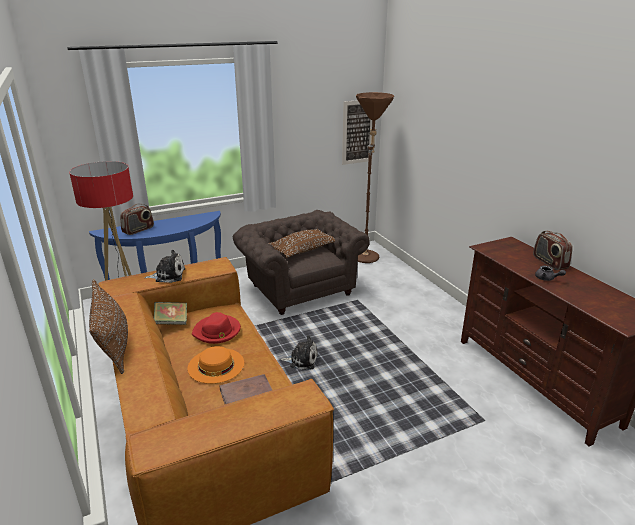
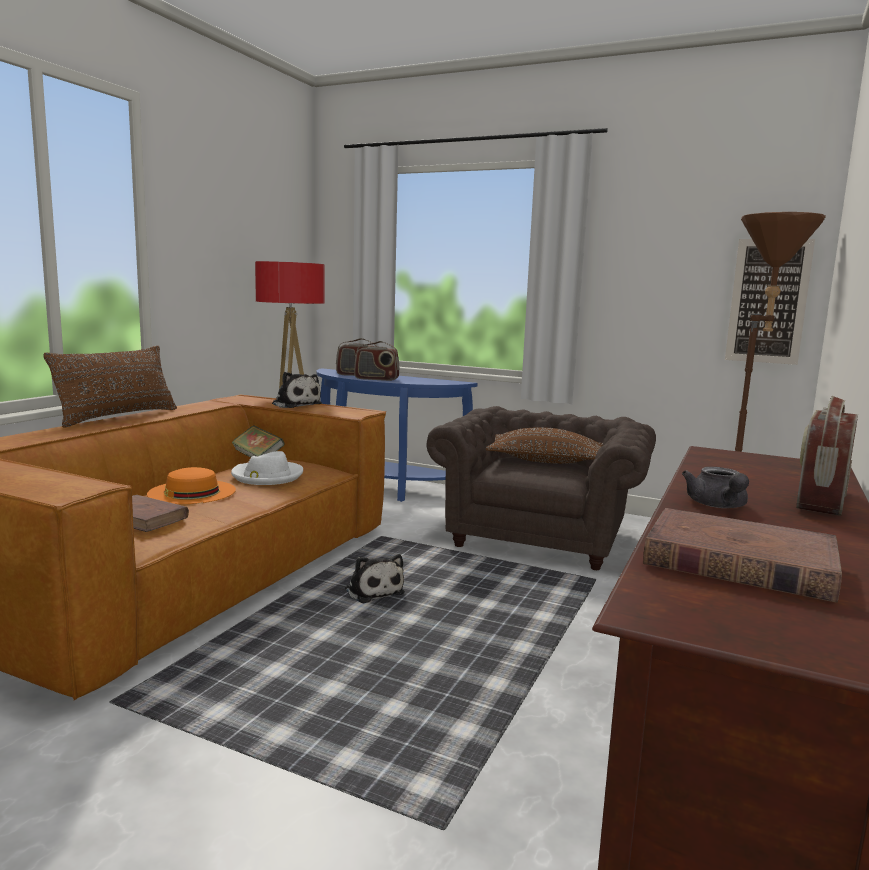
camera: 50 degrees right, 15 degrees down
red hat [192,312,241,344] -> white hat [231,451,303,485]
none -> radio [354,341,399,381]
none -> brown book [643,508,842,603]

